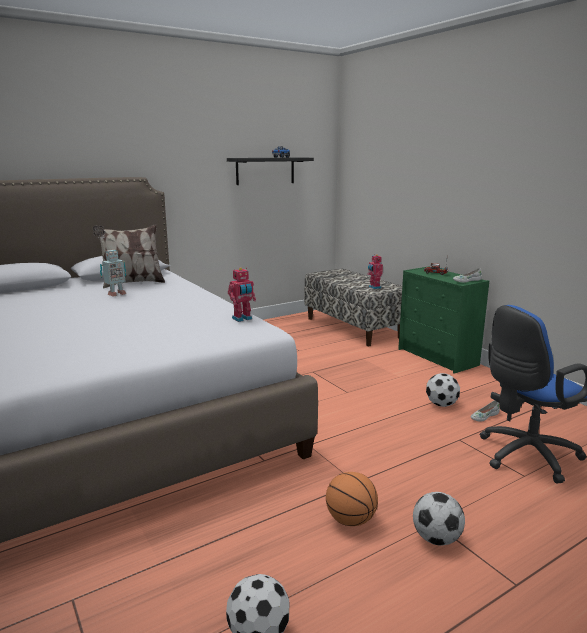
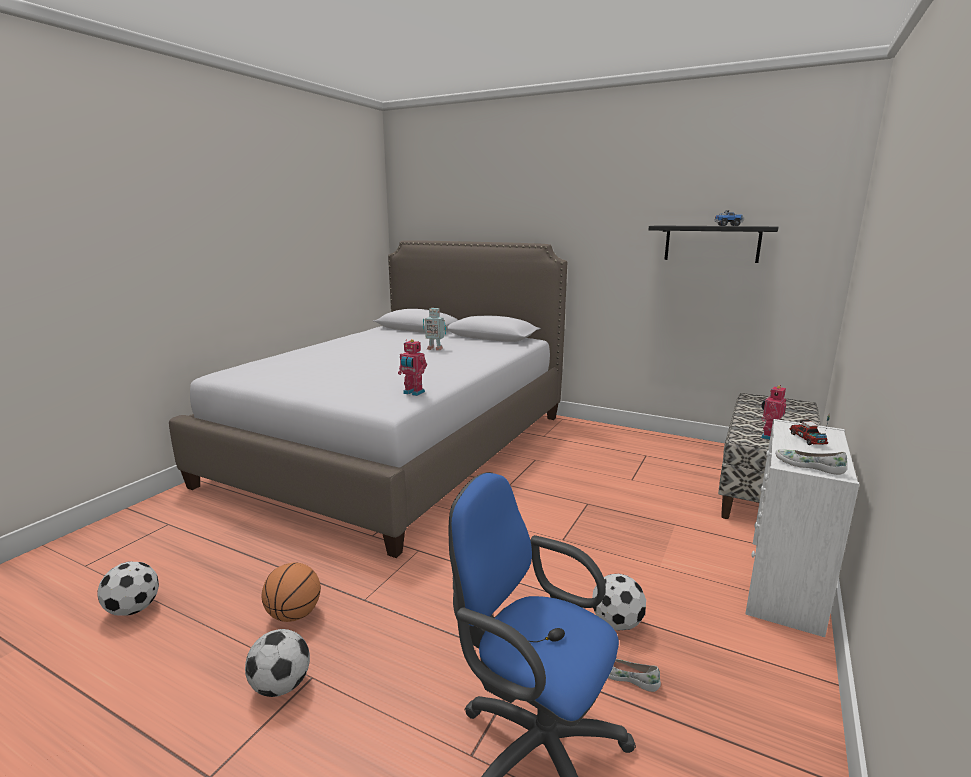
camera: 60 degrees right, 0 degrees up
pillow [93,224,165,289] -> none
green dresser [398,266,489,374] -> white dresser [745,419,859,637]

